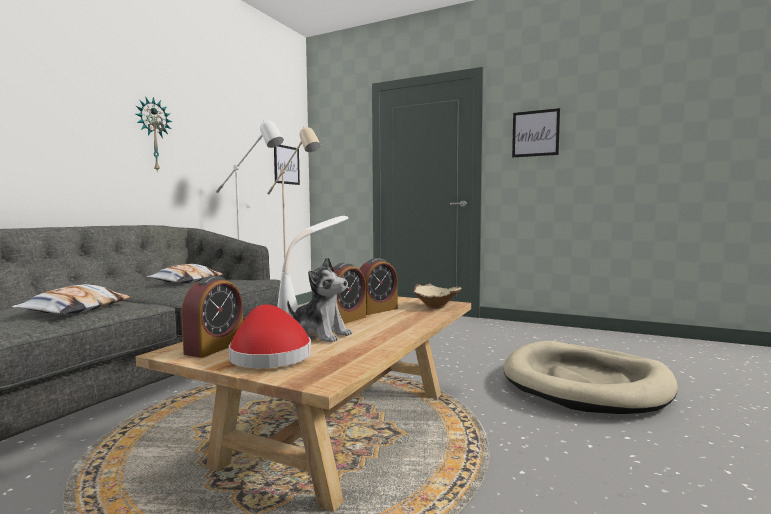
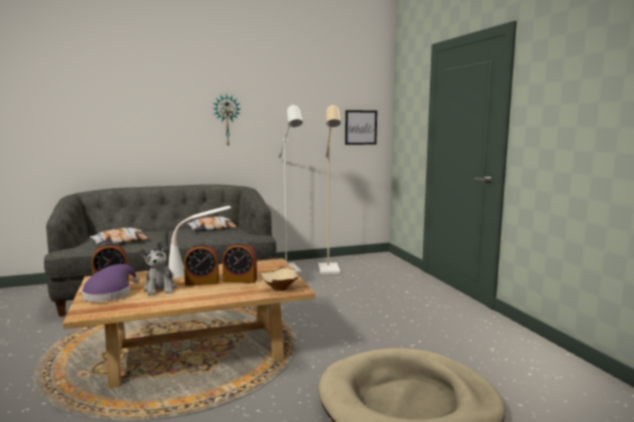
camera: 45 degrees right, 5 degrees up
red hat [229,304,311,368] -> purple hat [81,264,139,302]
picture [512,108,560,157] -> none

